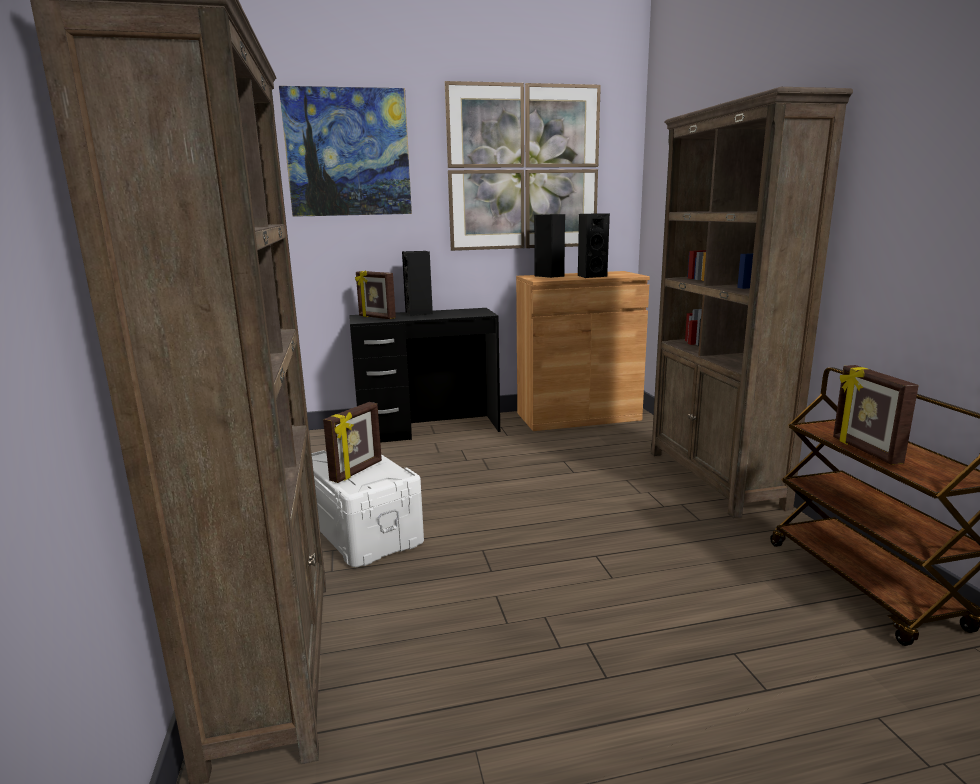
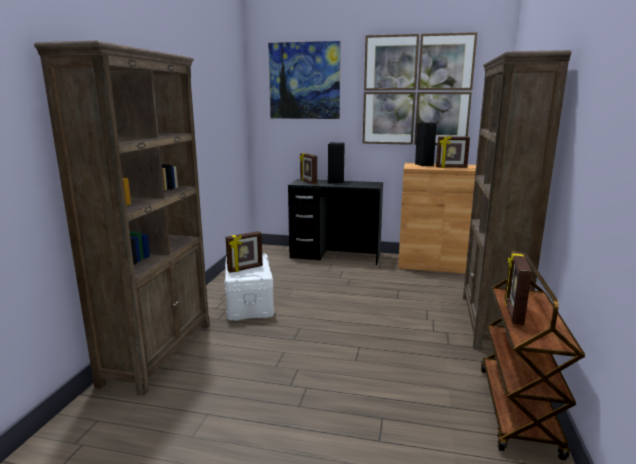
camera: 25 degrees right, 0 degrees up
black speaker [578,213,610,278] -> picture frame [436,136,470,168]

